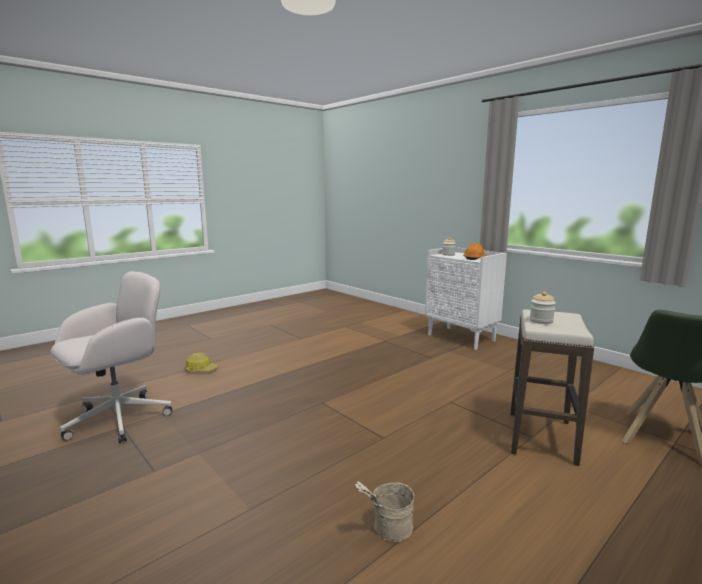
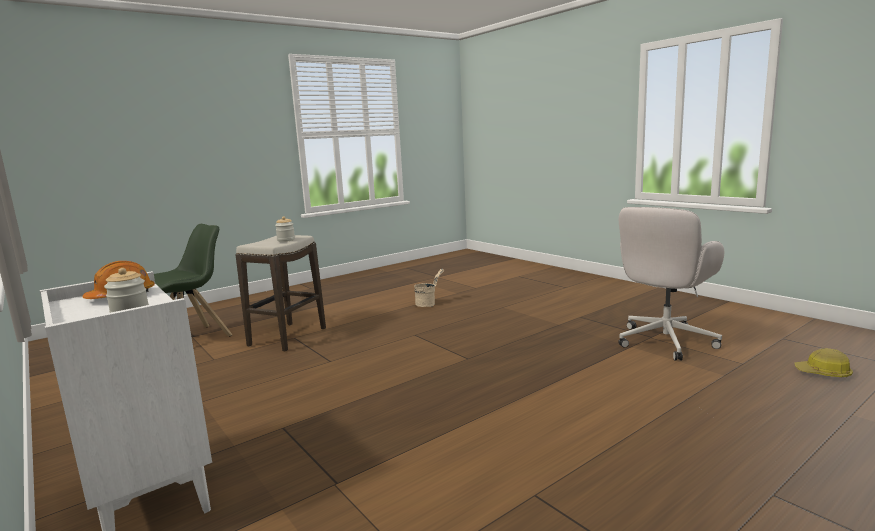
camera: 175 degrees left, 0 degrees up
hard hat [185,353,218,372] -> hard hat moved to [795,349,853,378]

